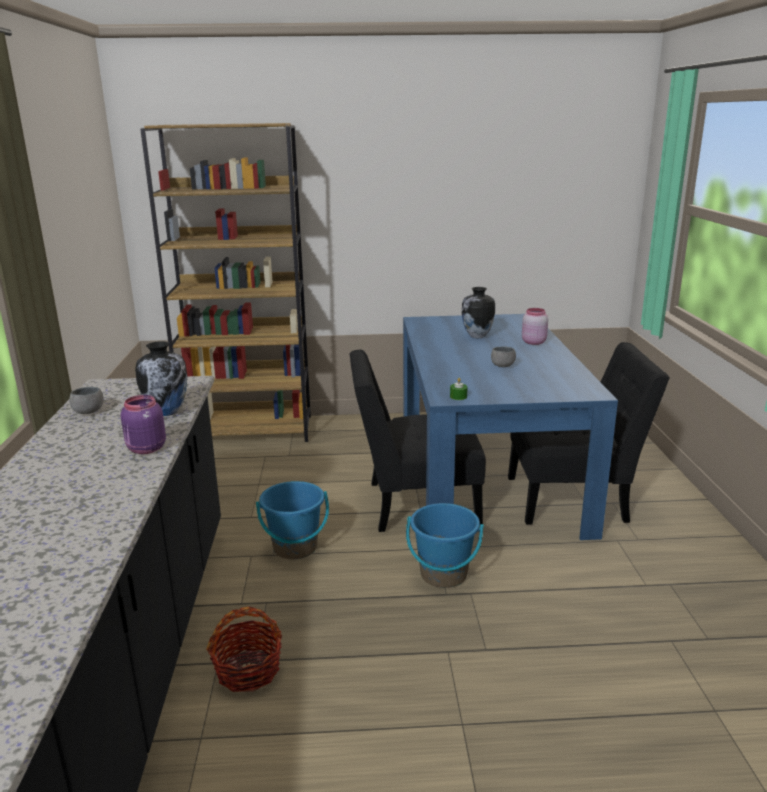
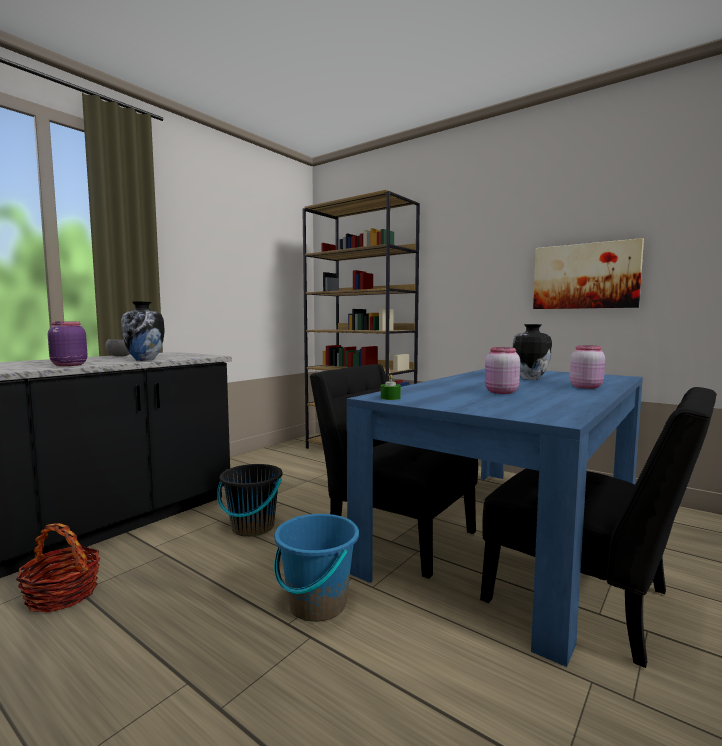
camera: 40 degrees right, 15 degrees down
blue bucket [256,481,329,559] -> black bucket [217,464,282,537]
grey bowl [491,346,516,367] -> pink jar [485,347,520,394]
none -> picture [533,238,644,309]

